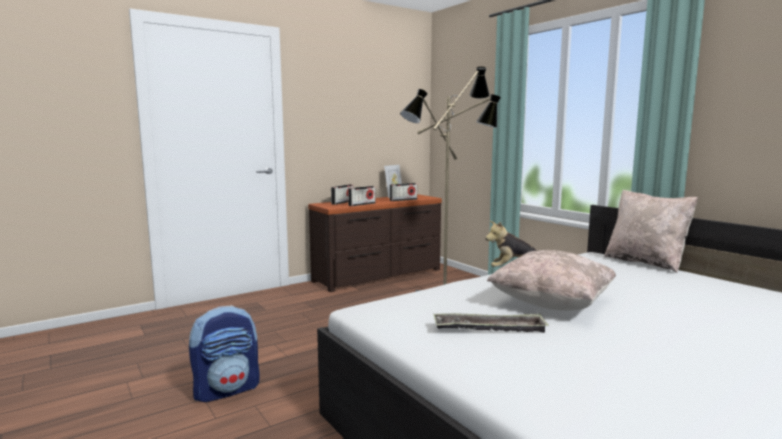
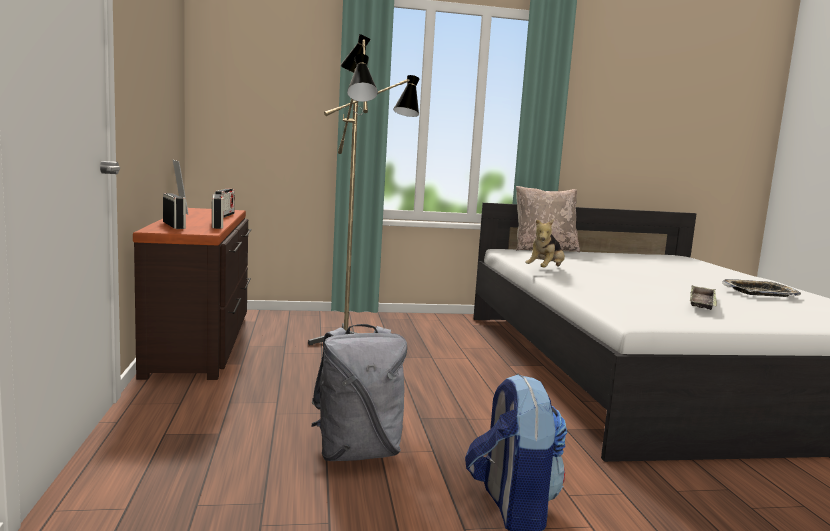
camera: 65 degrees left, 0 degrees up
beige pillow [487,250,616,311] -> none
none -> grey backpack [312,324,407,461]
none -> tray [722,279,801,297]

